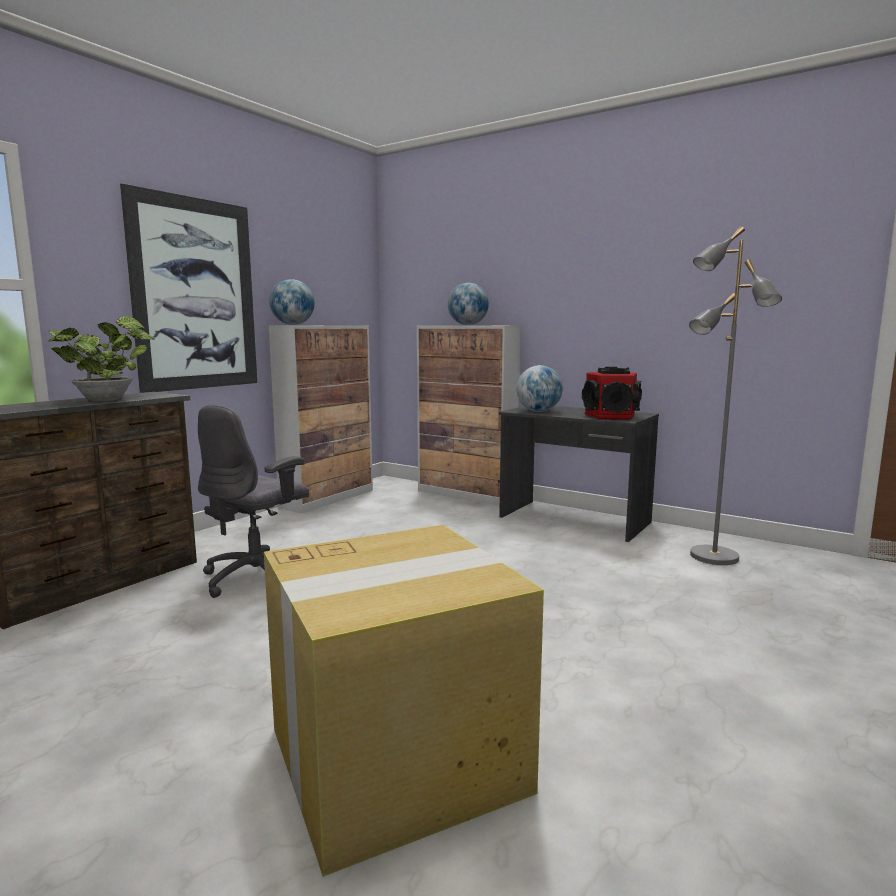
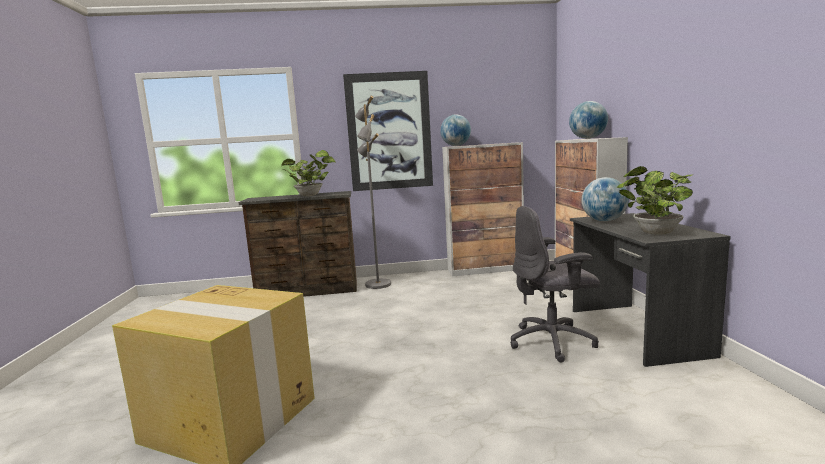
camera: 50 degrees right, 0 degrees up
grey office chair [198,405,309,598] -> grey office chair moved to [510,206,600,363]
speaker [582,367,642,420] -> potted plant [617,166,693,235]
grey floor lamp [689,226,782,565] -> grey floor lamp moved to [355,96,391,289]

